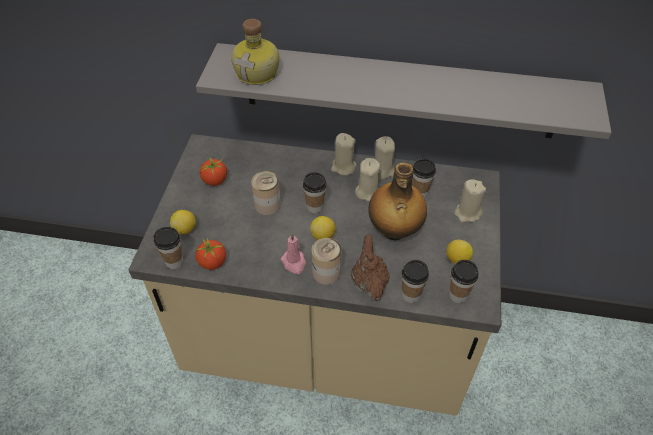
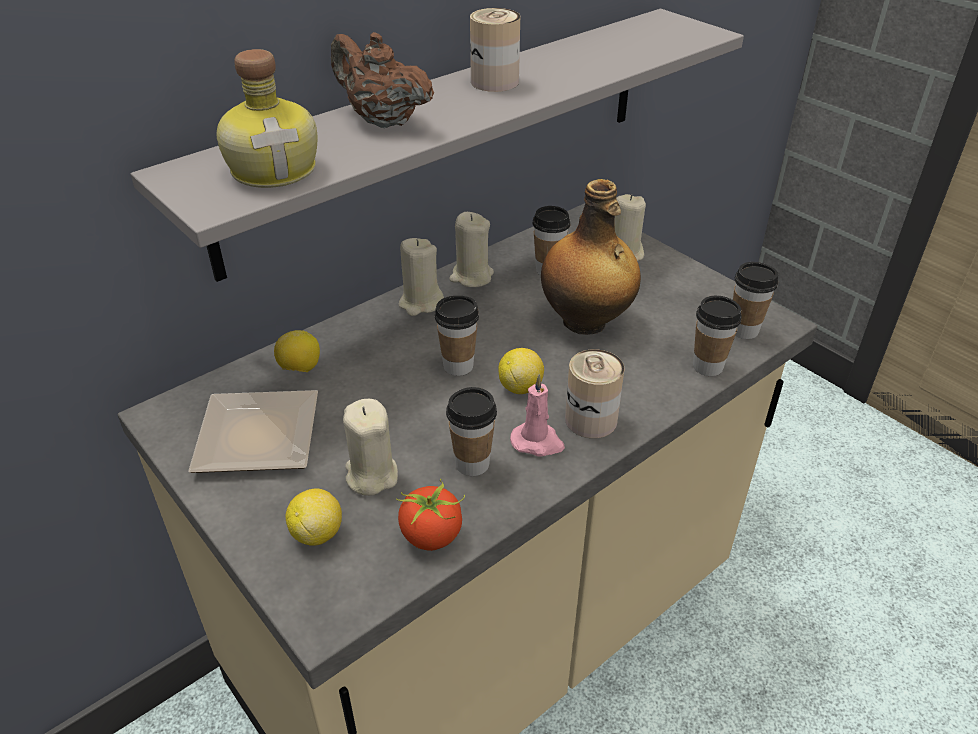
camera: 50 degrees left, 10 degrees down
cup [153,227,183,269] -> cup moved to [446,387,497,476]
tomato [199,155,227,186] -> plate [188,390,318,473]
can [251,171,281,215] -> can moved to [470,8,520,92]
brown teapot [351,234,390,301] -> brown teapot moved to [331,32,434,128]
beige candle [355,158,380,202] -> beige candle moved to [343,399,398,496]
lemon [446,240,473,264] -> lemon moved to [274,330,320,372]

